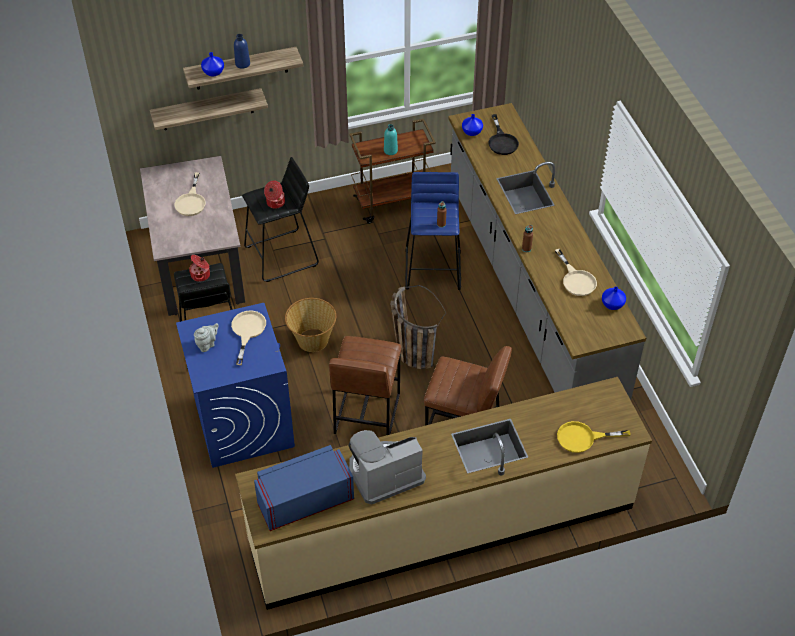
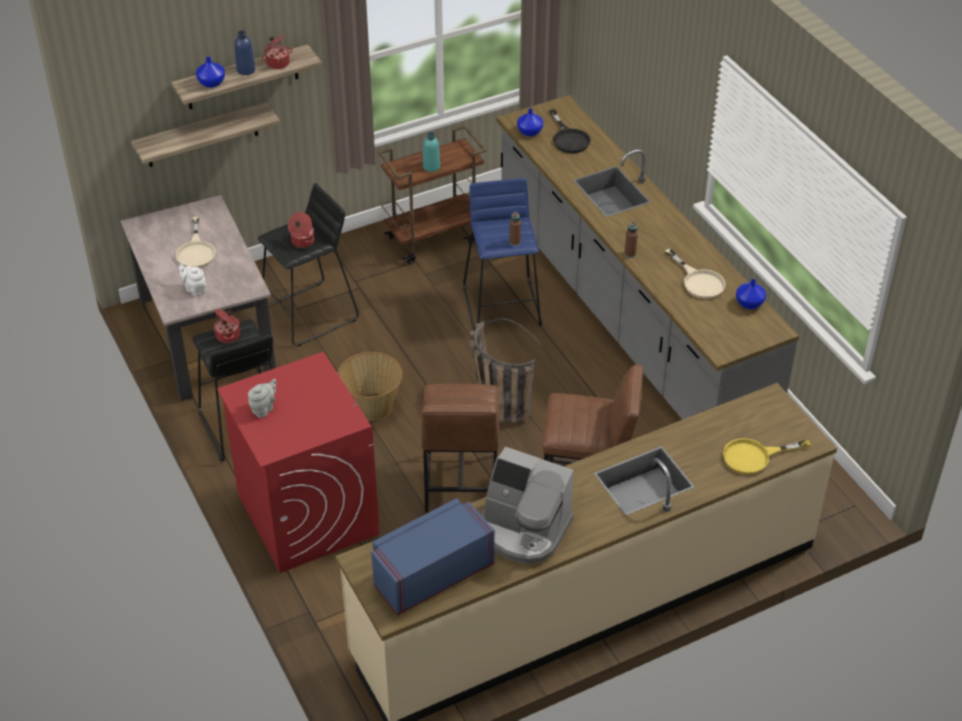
camera: 10 degrees left, 5 degrees down
blue washing machine [176,303,295,468] -> red washing machine [217,352,380,573]
beige frying pan [231,311,266,365] -> none
coffee machine [349,430,426,505] -> coffee machine turned 120 degrees counterclockwise [481,447,574,564]
none -> white teapot [179,262,207,296]
none -> cooking pot [261,35,293,69]

